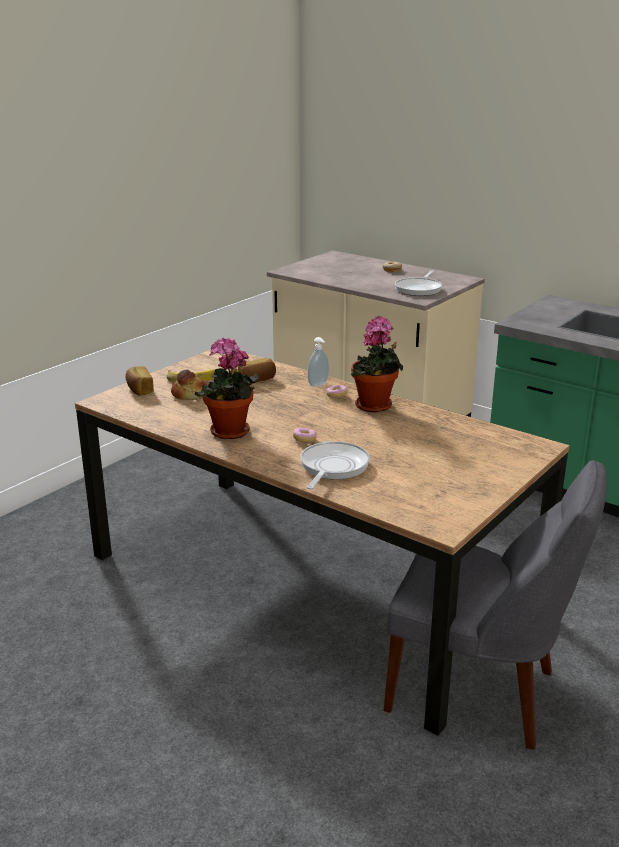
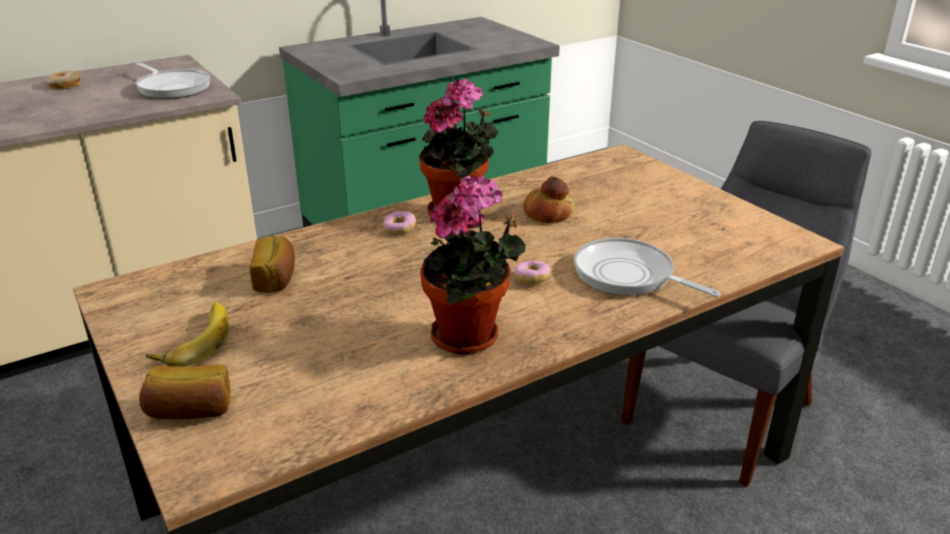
camera: 70 degrees left, 5 degrees up
bread [171,370,207,400] -> bread moved to [523,176,575,223]
soap dispenser [308,337,329,387] -> none

